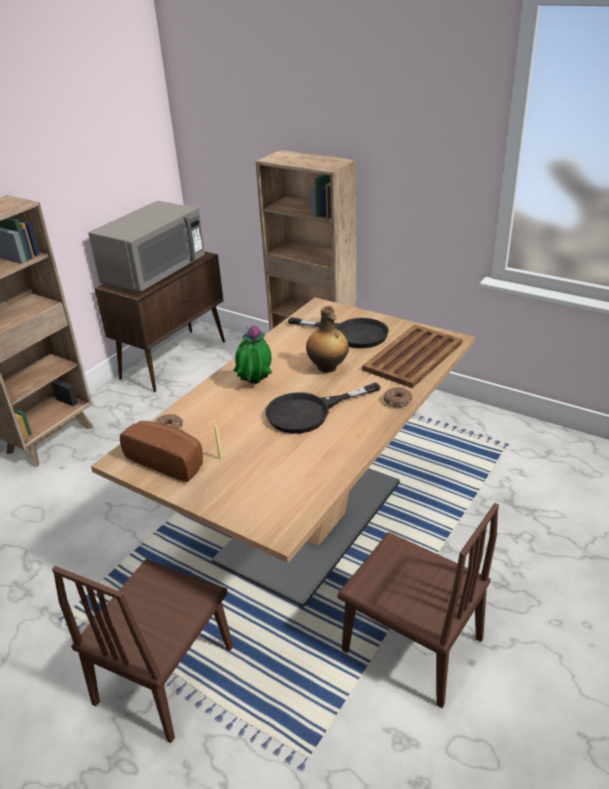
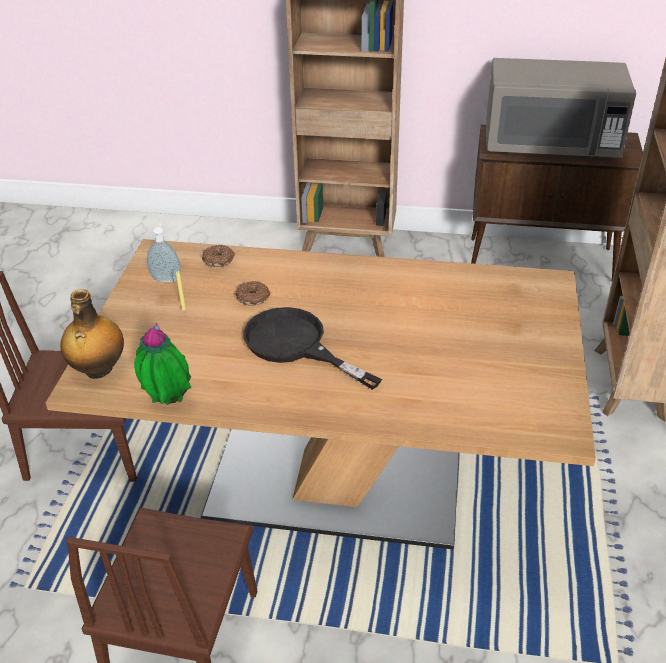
camera: 65 degrees right, 5 degrees up
bread [120,421,203,482] -> soap dispenser [147,223,181,282]
potted plant [233,325,272,384] -> potted plant moved to [134,323,191,405]
black frying pan [288,317,389,348] -> none
bottle [306,306,349,373] -> bottle moved to [60,289,124,379]
brown tray [362,325,462,388] -> none
donut [384,387,412,407] -> donut moved to [235,281,270,305]

